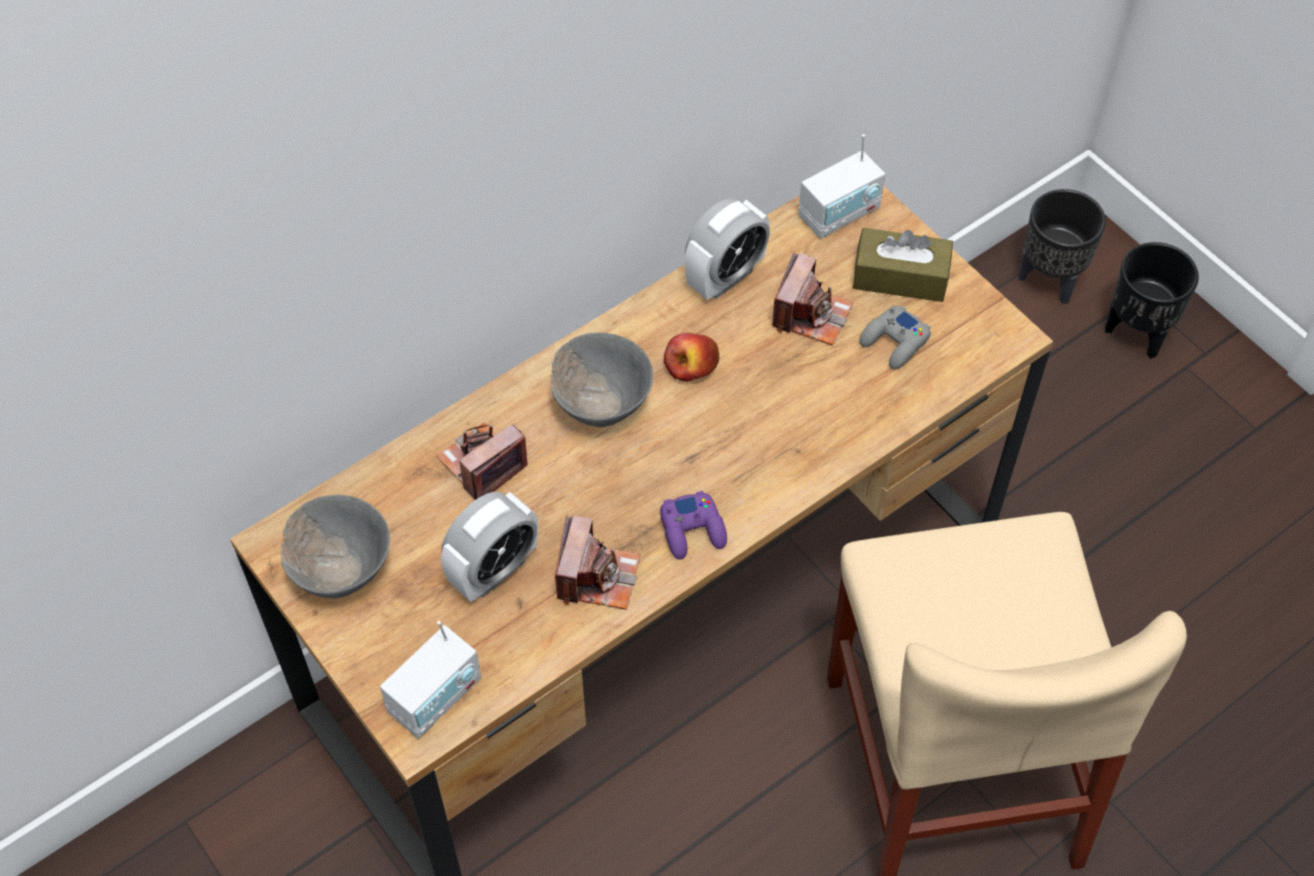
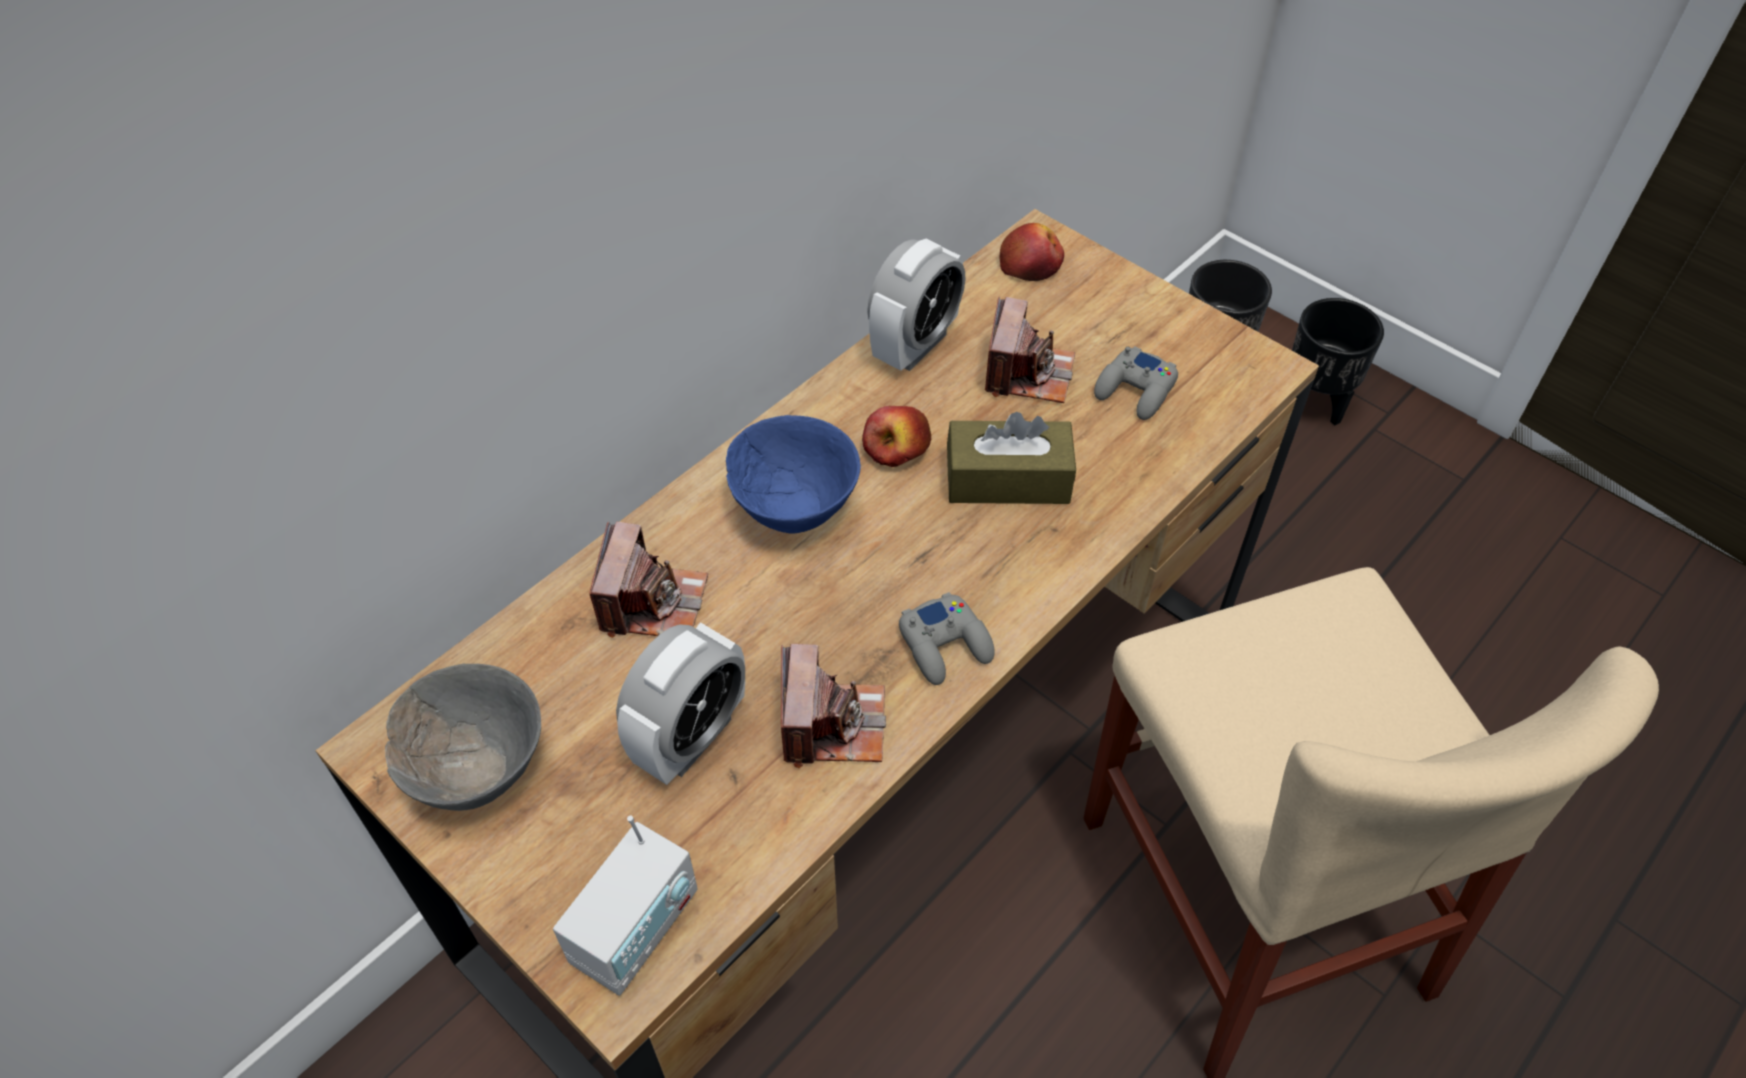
camera: 10 degrees left, 5 degrees down
camera [436,423,528,500] -> camera turned 150 degrees clockwise [589,522,708,638]
grey bowl [550,332,653,427] -> blue bowl [726,415,861,534]
purple game controller [660,491,727,559] -> grey game controller [899,592,995,685]
radio [798,134,885,239] -> apple [999,223,1064,281]
brown tissue box [853,228,953,302] -> brown tissue box moved to [947,412,1076,504]

